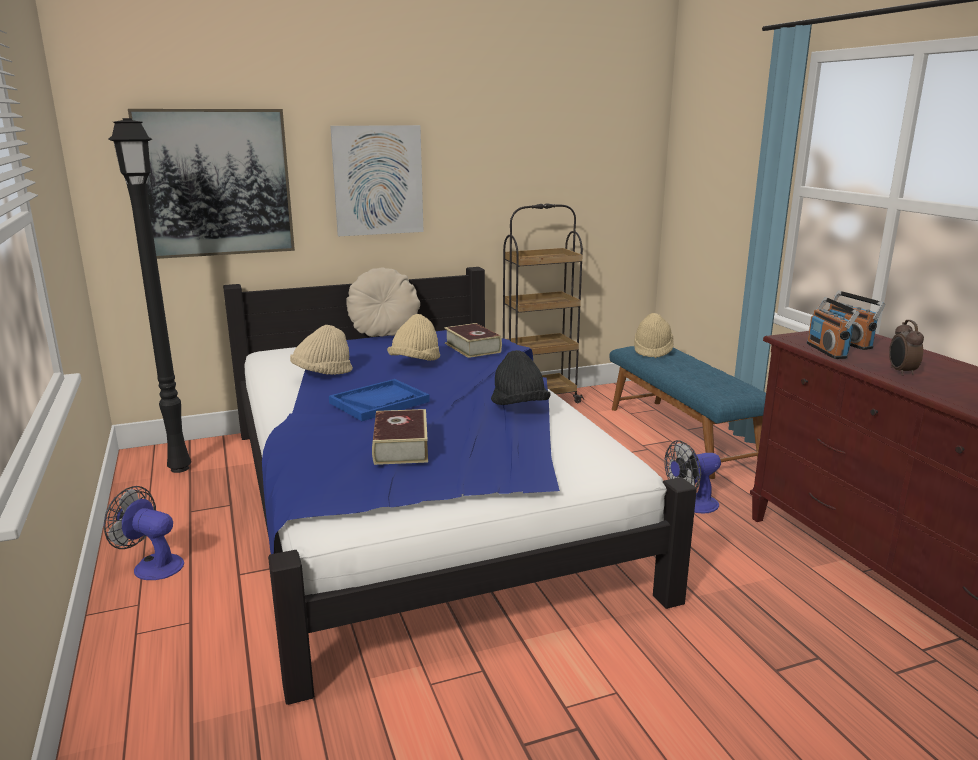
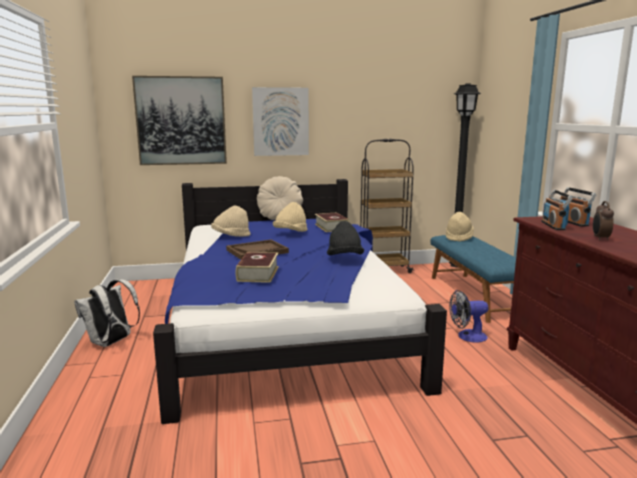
camera: 10 degrees right, 5 degrees down
fan [104,486,184,580] -> white backpack [74,279,140,347]
black floor lamp [108,118,191,473] -> black floor lamp moved to [449,83,481,267]
blue tray [329,379,430,421] -> brown tray [226,239,289,260]

